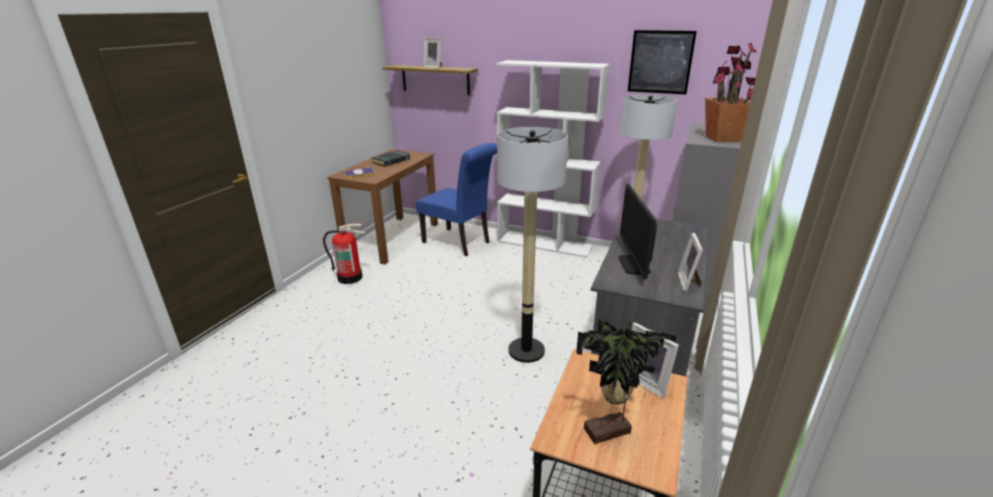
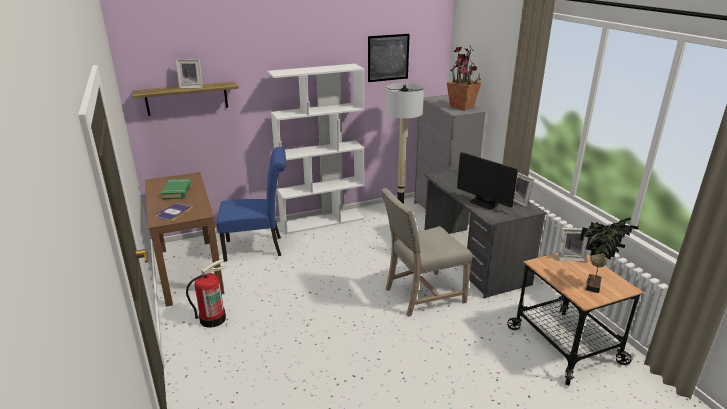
camera: 45 degrees left, 0 degrees up
black book [372,150,410,167] -> green book [161,179,191,199]
floor lamp [497,127,568,363] -> beige chair [381,188,473,317]

